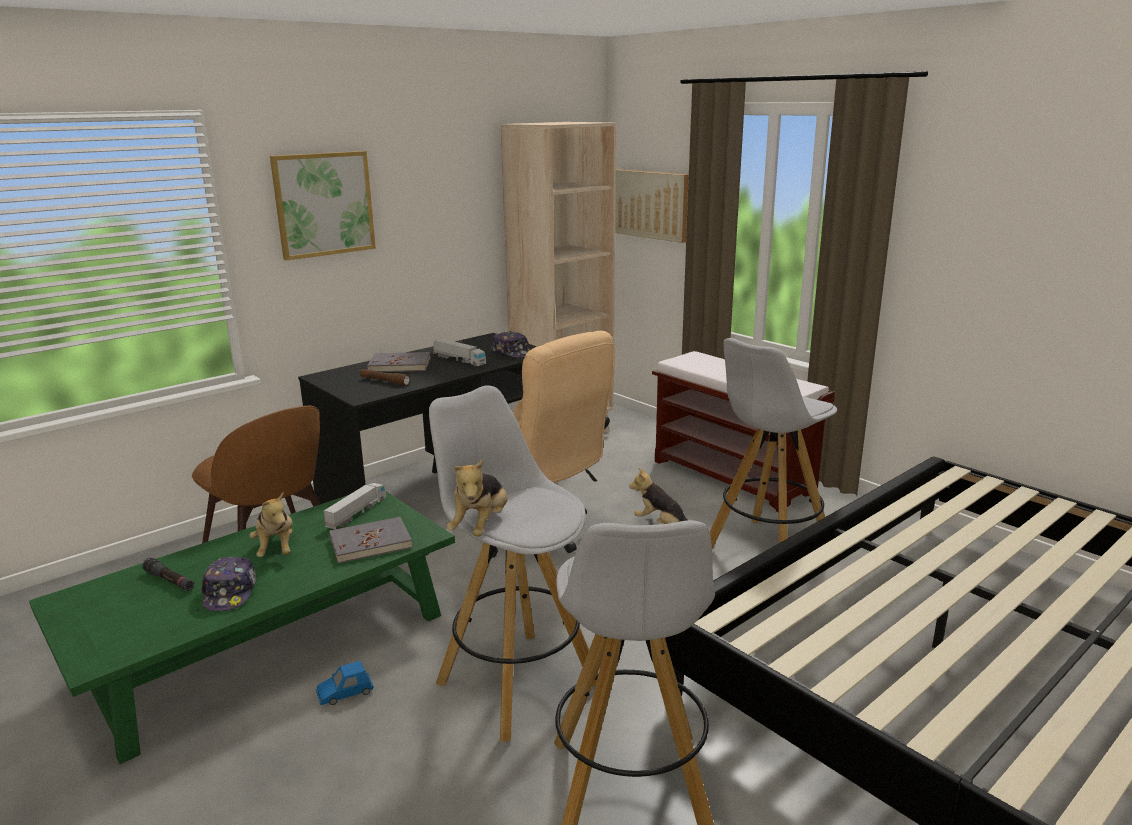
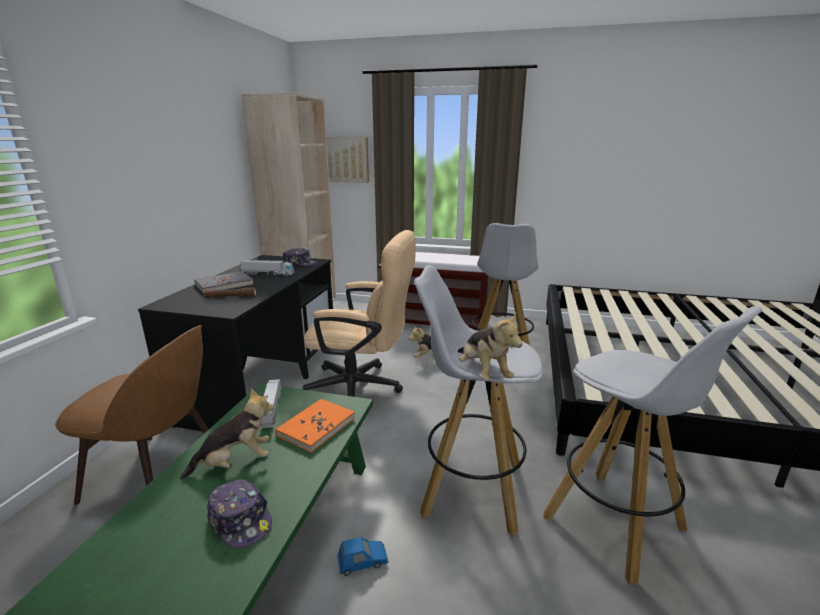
camera: 35 degrees left, 0 degrees up
black flashlight [142,558,195,591] -> none
plush toy [249,492,292,557] -> plush toy turned 60 degrees counterclockwise [180,388,274,480]
picture [270,151,376,260] -> none
blue toy car [316,661,373,705] -> blue toy car turned 135 degrees counterclockwise [337,537,388,576]
grey book [329,517,413,564] -> orange book [275,399,355,453]

